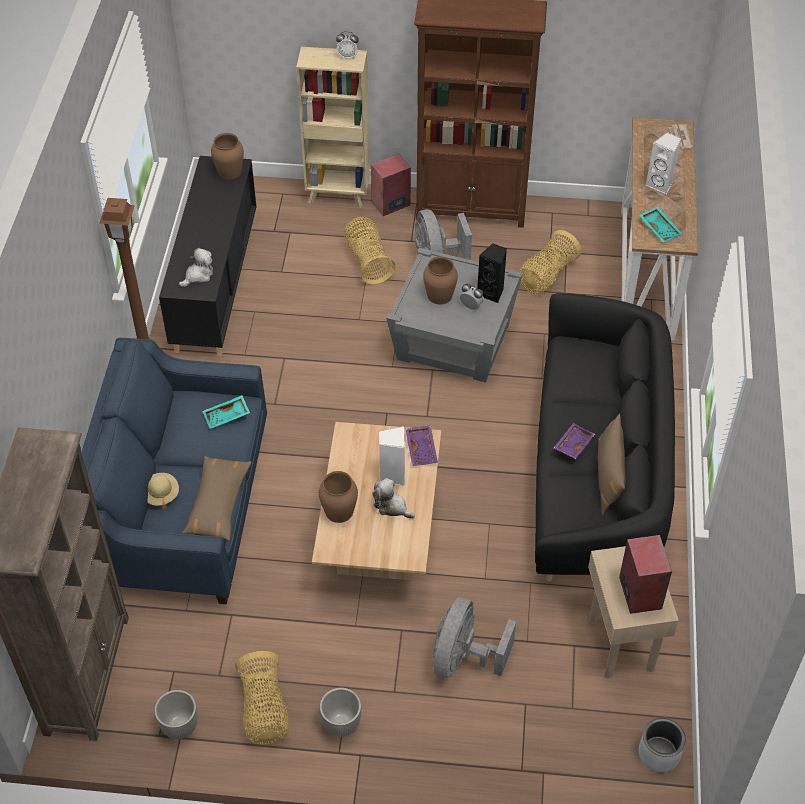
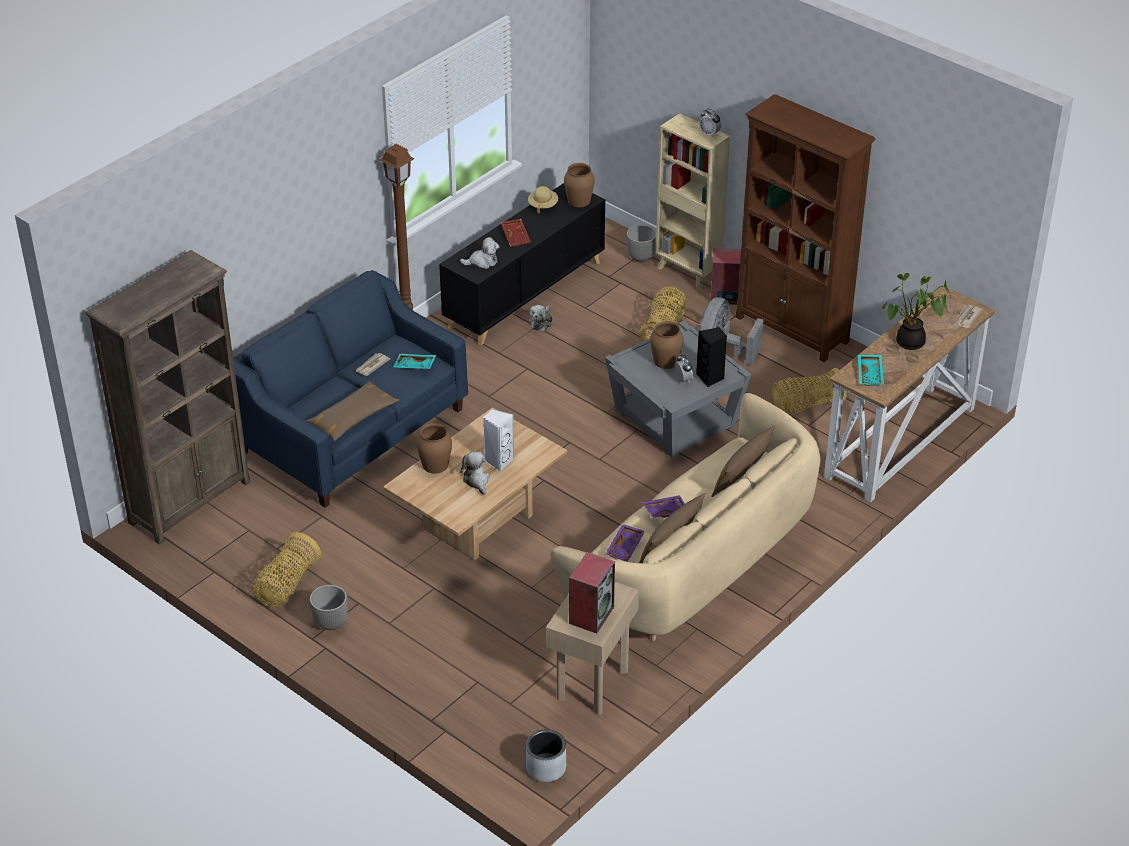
camera: 35 degrees right, 10 degrees down
beige hat [147,473,179,510] -> beige hat moved to [528,186,558,214]
planter [154,690,198,739] -> planter moved to [626,225,656,262]
purple tray [405,425,438,466] -> purple tray moved to [605,524,645,562]
grey fan [433,597,516,678] -> none
black sofa [535,293,675,581] -> beige sofa [551,393,821,641]
white speaker [646,132,681,194] -> potted plant [882,273,951,350]
none -> newspaper [355,353,390,376]
none -> red tray [501,219,531,247]
none -> plush toy [529,305,553,331]
none -> brown pillow [711,425,775,497]

